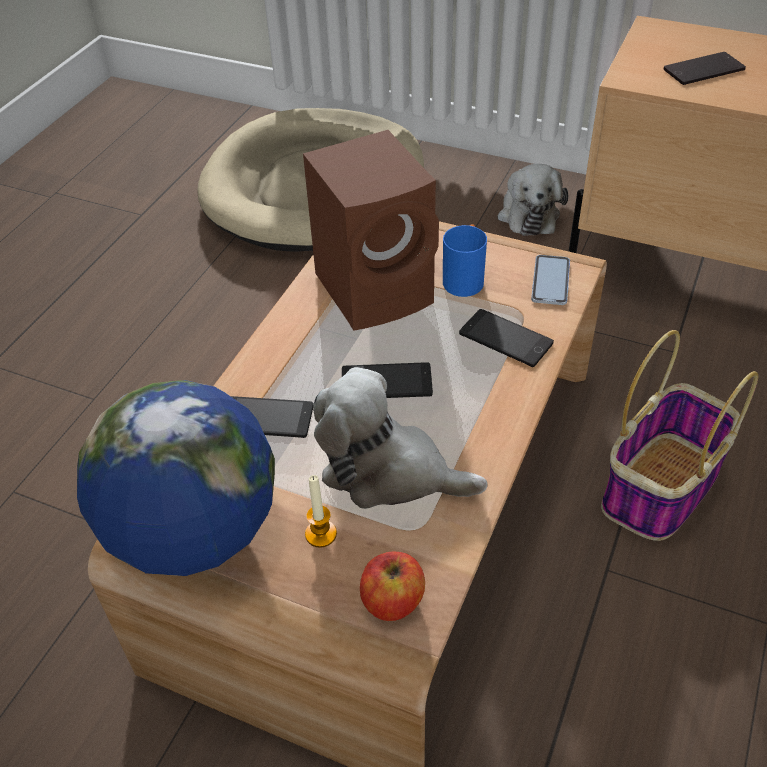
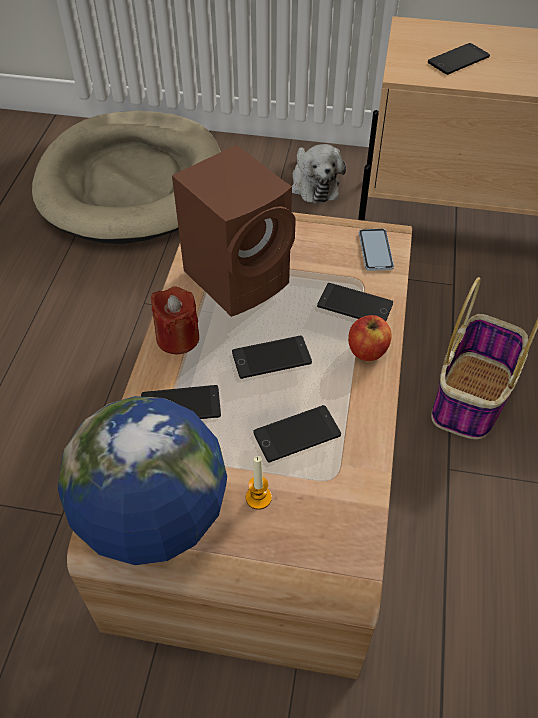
camera: 15 degrees left, 5 degrees up
plush toy [313,367,487,509] -> phone [254,405,341,463]
apple [360,552,425,621] -> apple moved to [348,315,392,361]
blue mug [443,224,487,297] -> none
none -> red candle [151,286,199,354]

